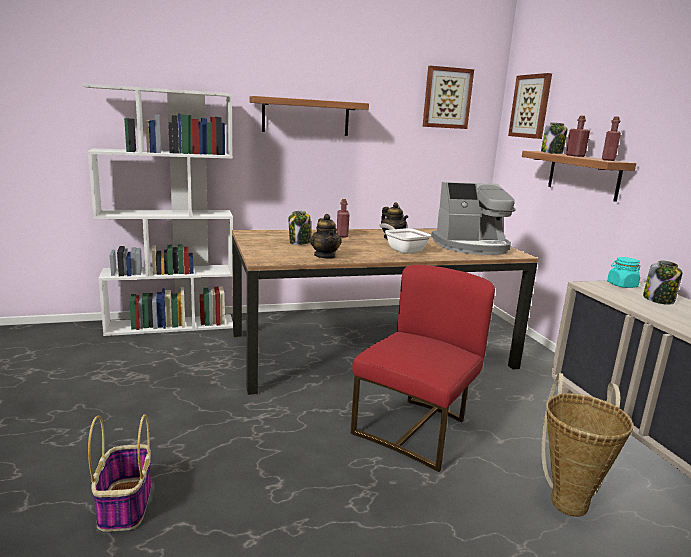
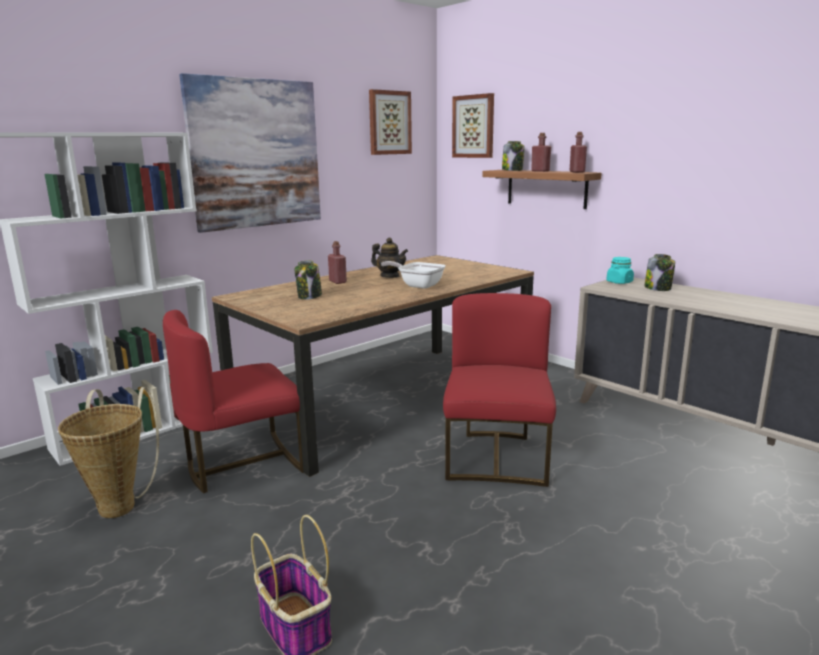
camera: 25 degrees left, 0 degrees up
shelf [250,96,369,136] -> picture [179,73,321,233]
teapot [310,214,342,259] -> none
coffee machine [431,182,516,255] -> none
basket [542,373,634,517] -> basket moved to [58,387,159,518]
none -> red chair [163,310,303,493]

